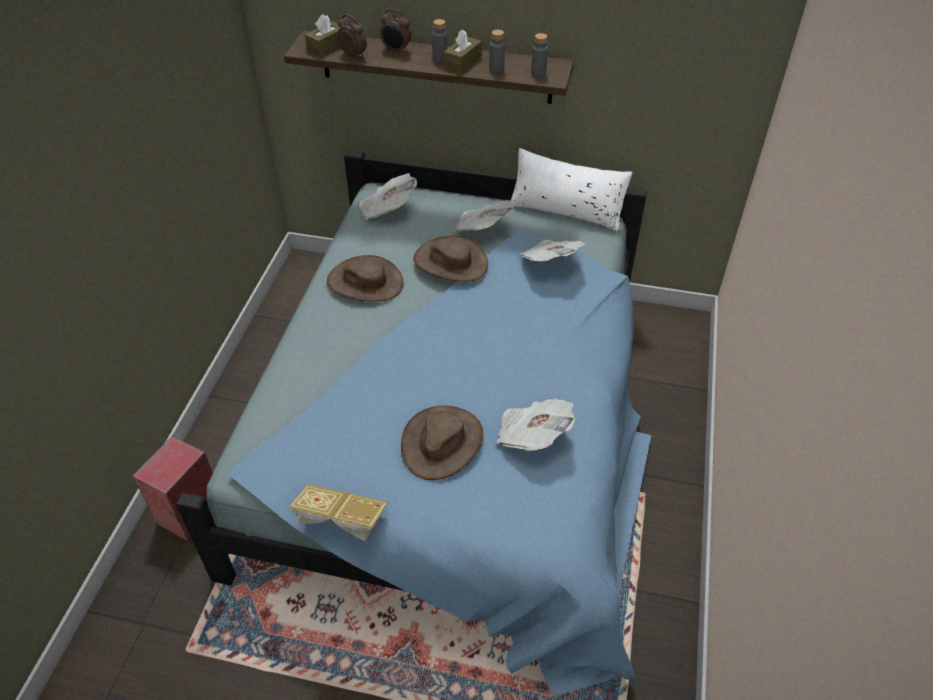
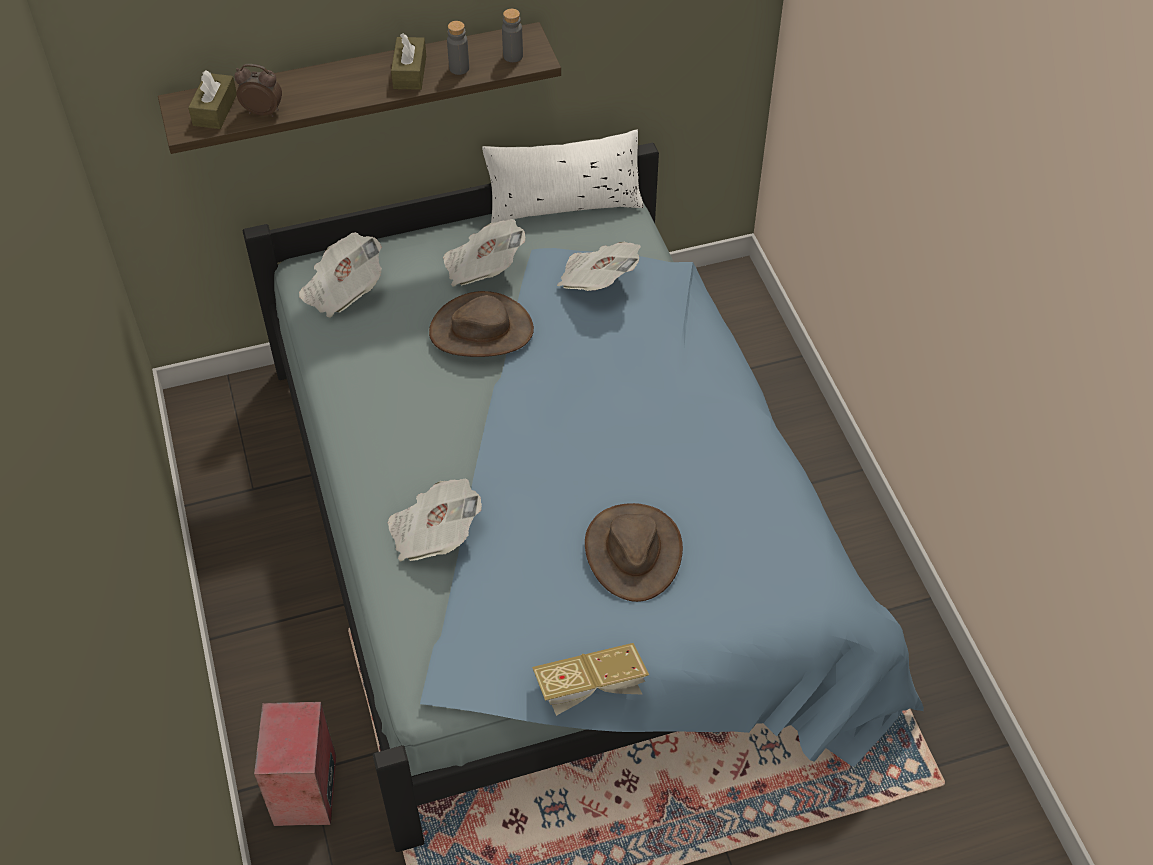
camera: 30 degrees left, 5 degrees up
brown hat [327,255,403,302] -> none
alarm clock [380,9,411,54] -> none
grey bottle [432,19,447,62] -> none
newspaper [496,398,575,451] -> newspaper moved to [387,479,482,561]

